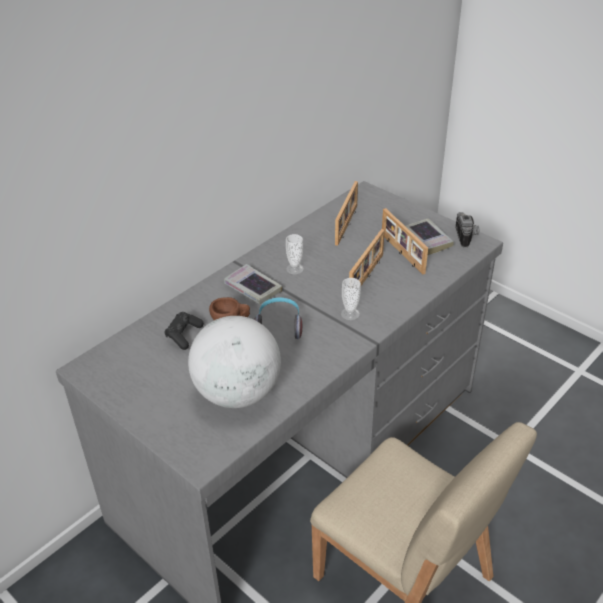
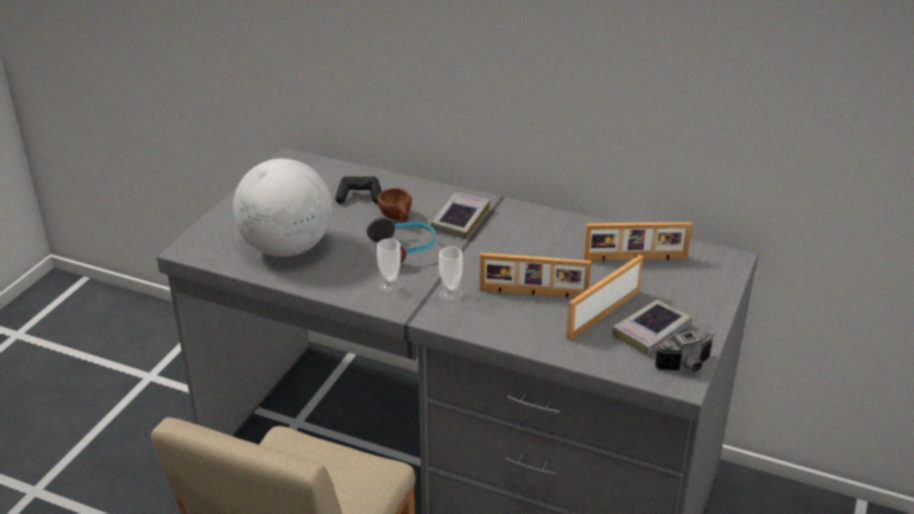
camera: 70 degrees right, 5 degrees down
cup [286,234,304,275] -> cup moved to [377,239,402,293]

